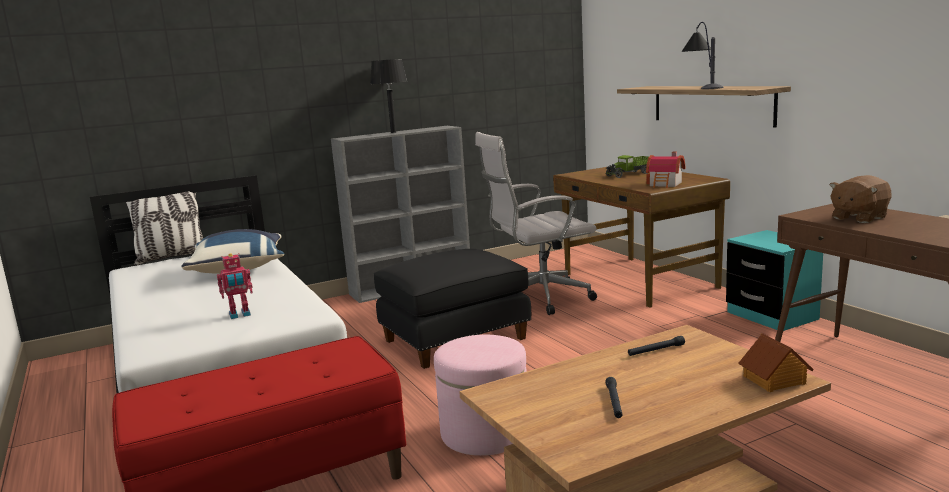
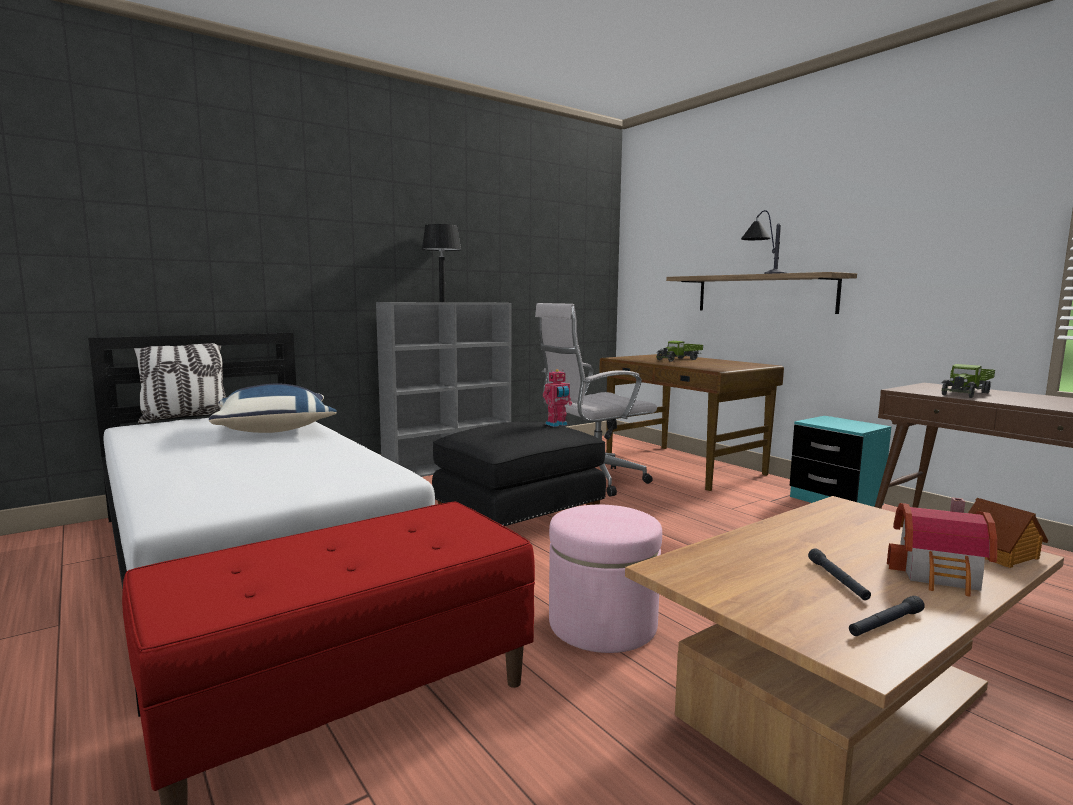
camera: 10 degrees left, 5 degrees down
toy robot [217,253,253,319] -> toy robot moved to [543,369,572,427]
black flashlight [628,336,685,356] -> black flashlight moved to [849,596,925,636]
toy house [646,152,685,188] -> toy house moved to [887,498,997,597]
brown plush toy [829,175,891,223] -> toy truck [941,364,995,398]

